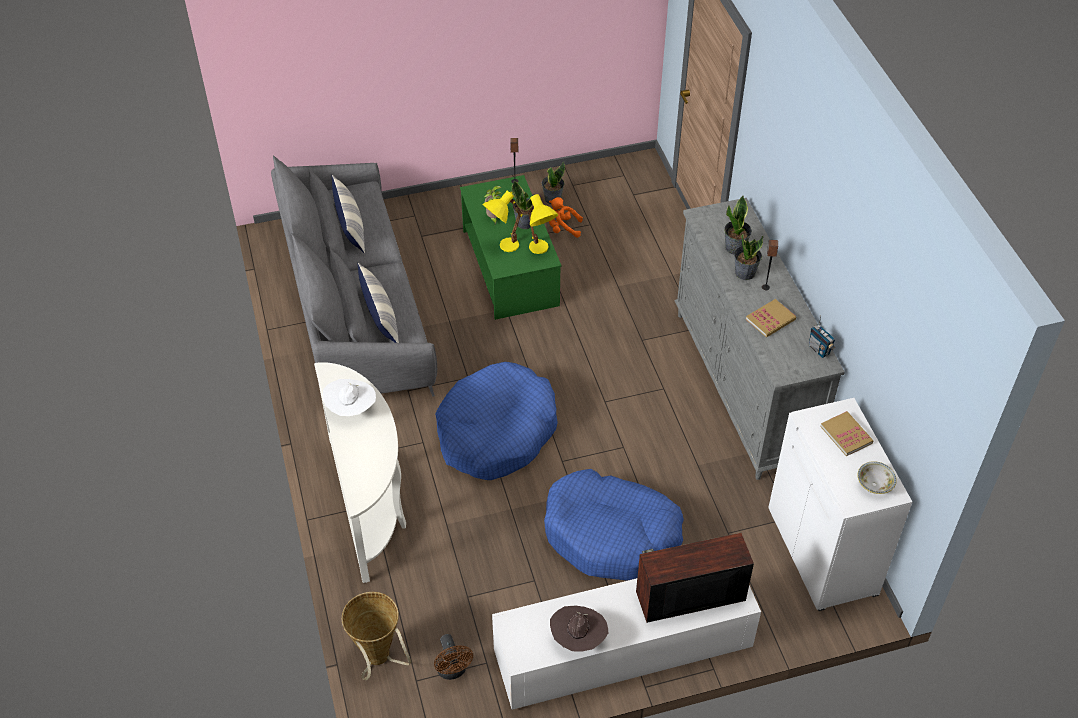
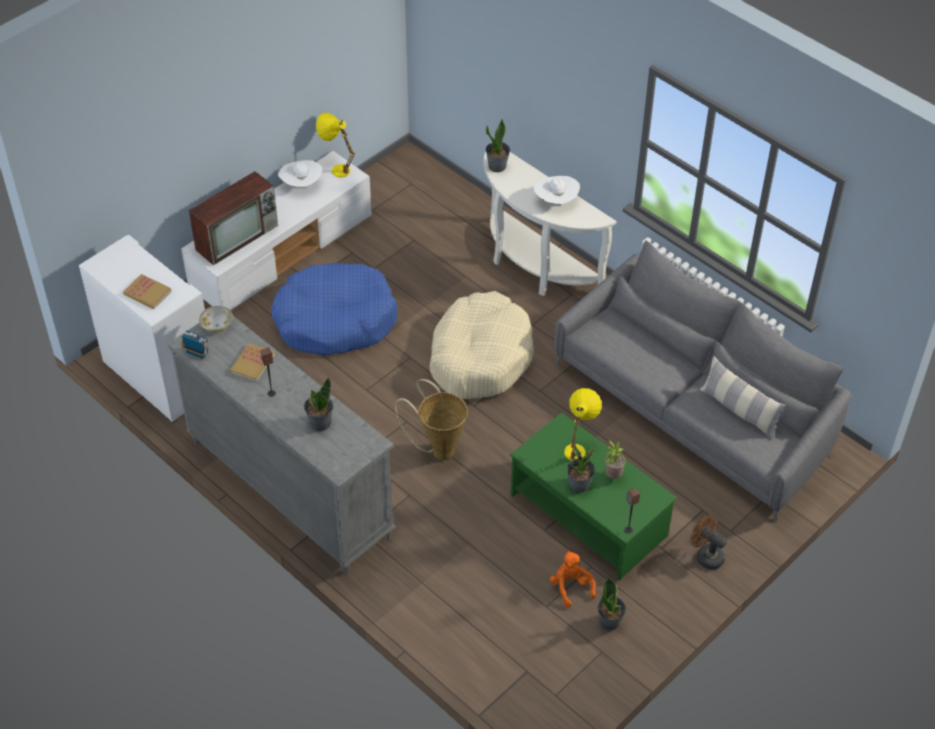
camera: 150 degrees right, 0 degrees up
basket [342,592,411,680] -> basket moved to [395,379,468,460]
pillow [357,263,399,343] -> none
brown fan [434,634,473,680] -> brown fan moved to [691,515,727,570]
blue dog bed [435,362,557,480] -> beige dog bed [430,291,534,399]
yellow table lamp [528,194,558,254] -> yellow table lamp moved to [316,113,355,177]
orange plush toy [549,197,583,238] -> orange plush toy turned 90 degrees counterclockwise [550,550,595,607]
brown hat [550,605,608,652] -> white hat [278,160,322,187]
potted plant [734,234,764,280] -> potted plant moved to [486,118,510,172]
bowl [857,461,897,494] -> bowl moved to [199,306,233,332]

